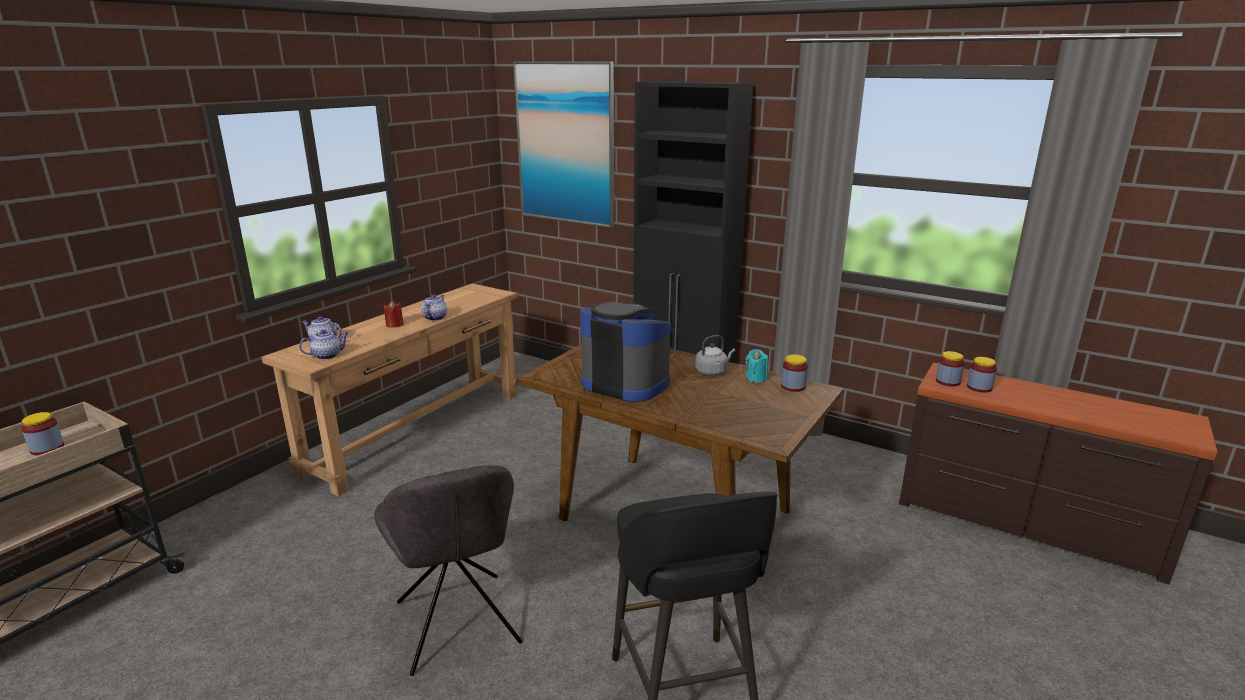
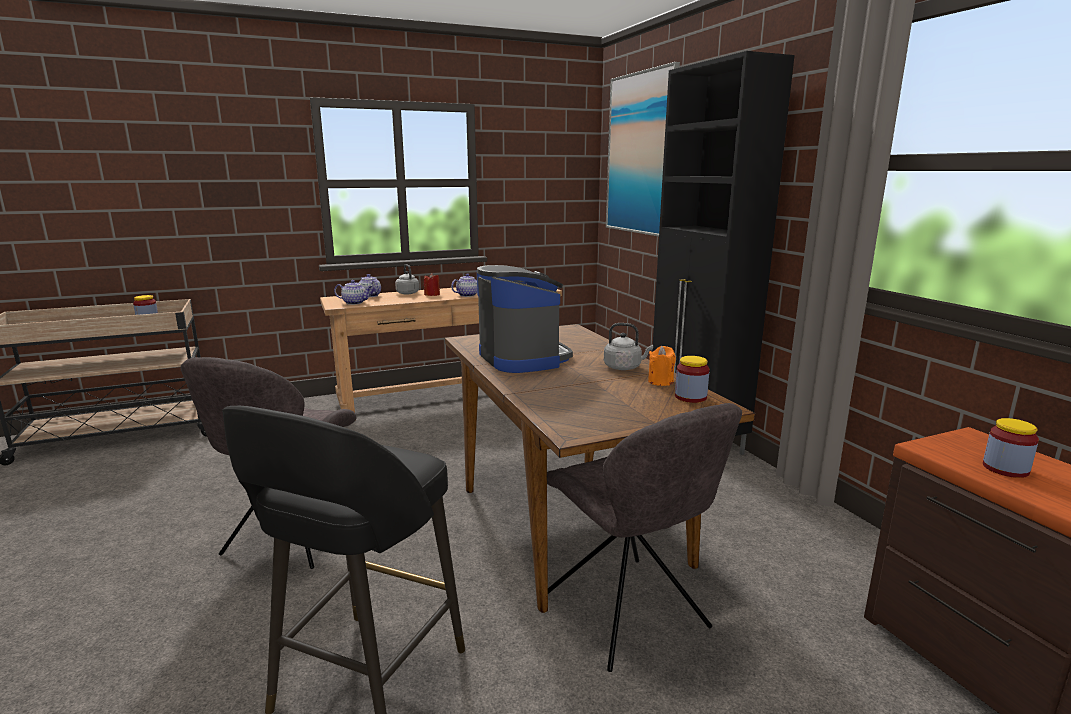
camera: 35 degrees right, 5 degrees down
turquoise candle [746,349,768,383] -> orange candle [648,346,676,386]
jar [936,351,965,386] -> none
none -> grey kettle [395,264,419,294]
none -> grey chair [547,403,742,672]

